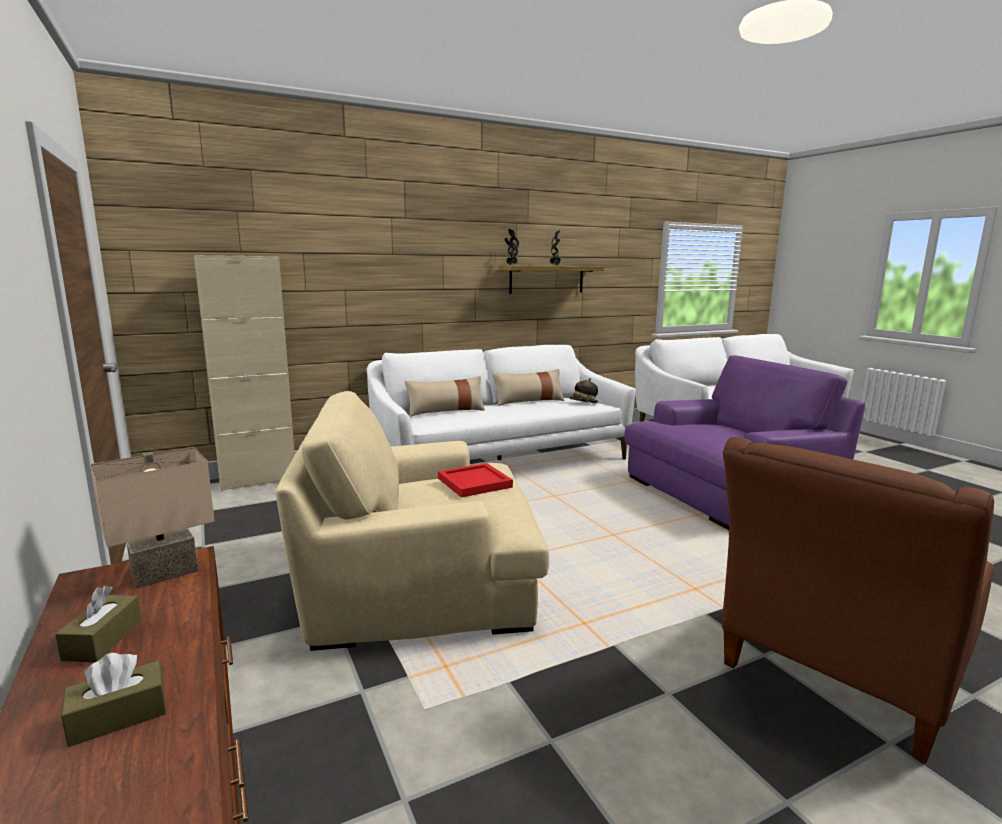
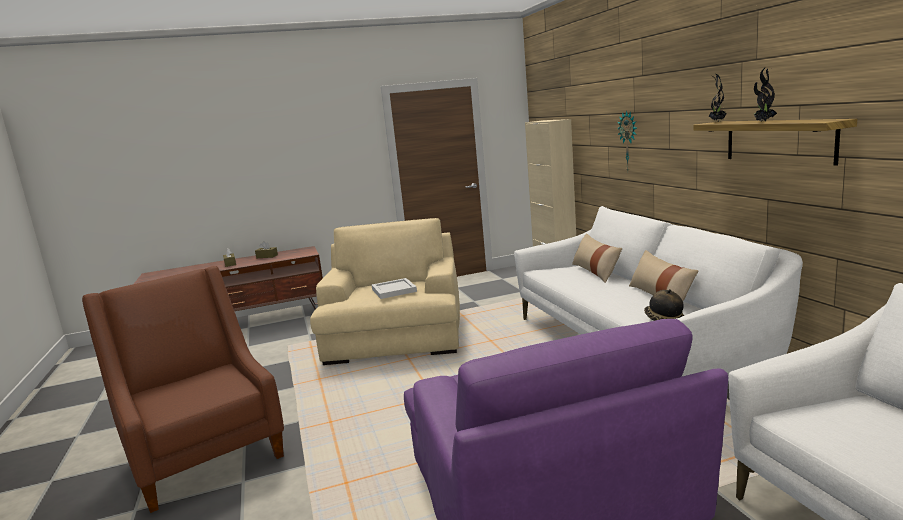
camera: 100 degrees right, 0 degrees up
beige table lamp [90,447,215,589] -> none
red tray [438,463,513,498] -> white tray [372,278,417,299]
none -> wall clock [617,111,637,171]

